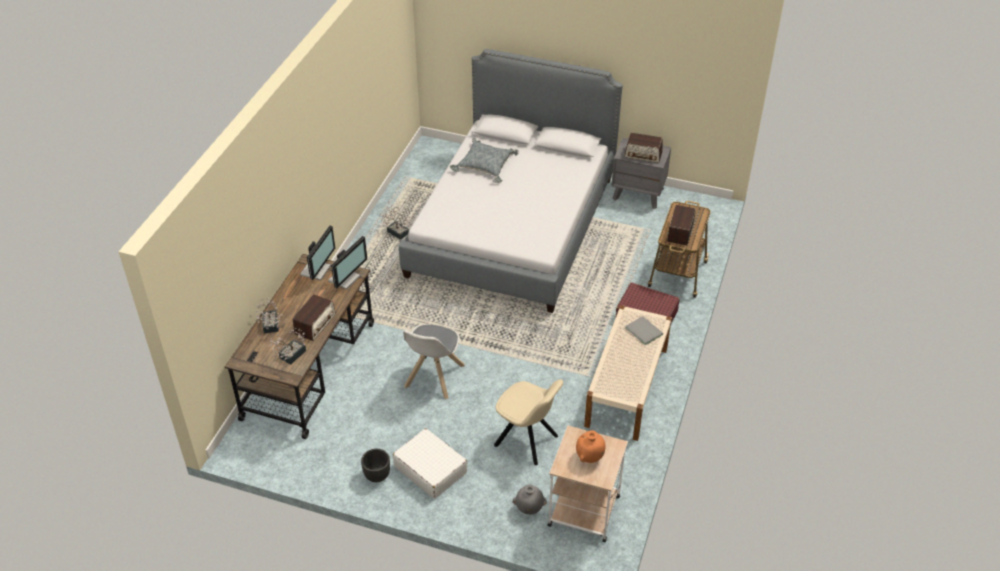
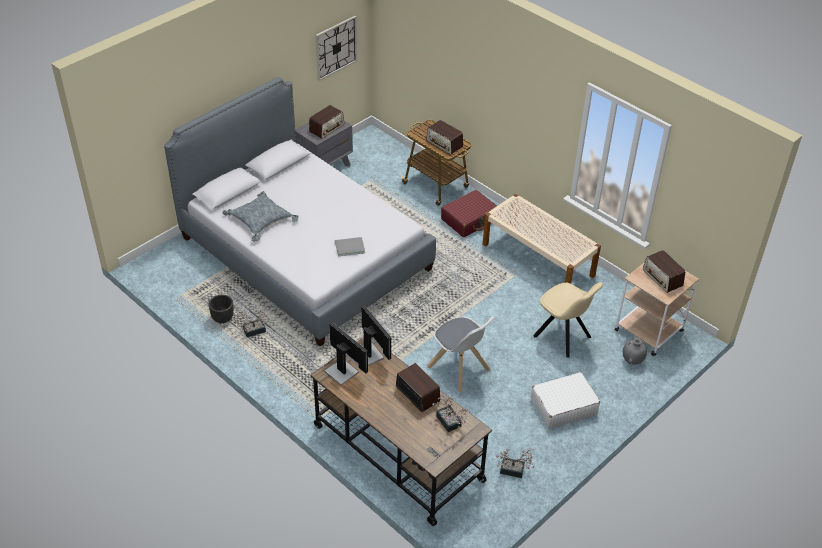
camera: 65 degrees left, 0 degrees up
potted plant [256,298,283,334] -> potted plant moved to [496,448,534,478]
black planter [361,449,390,482] -> black planter moved to [209,295,234,323]
beige chair [494,379,563,465] -> beige chair turned 75 degrees clockwise [534,282,603,357]
orange vase [576,430,605,463] -> radio [643,250,685,293]
grey book [626,316,663,345] -> grey book moved to [335,237,365,256]
none -> wall clock [316,16,357,81]

